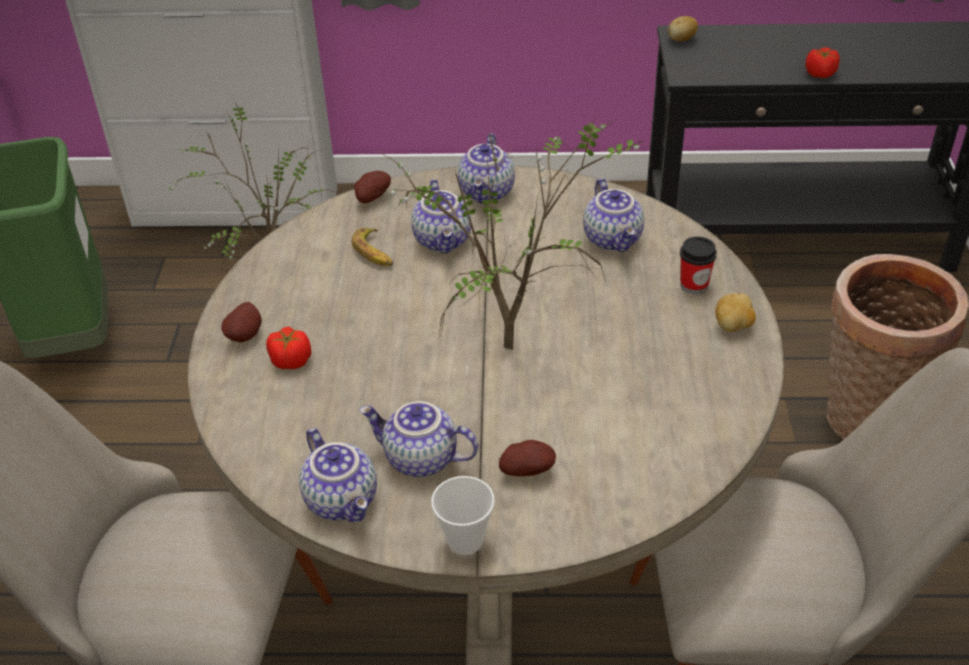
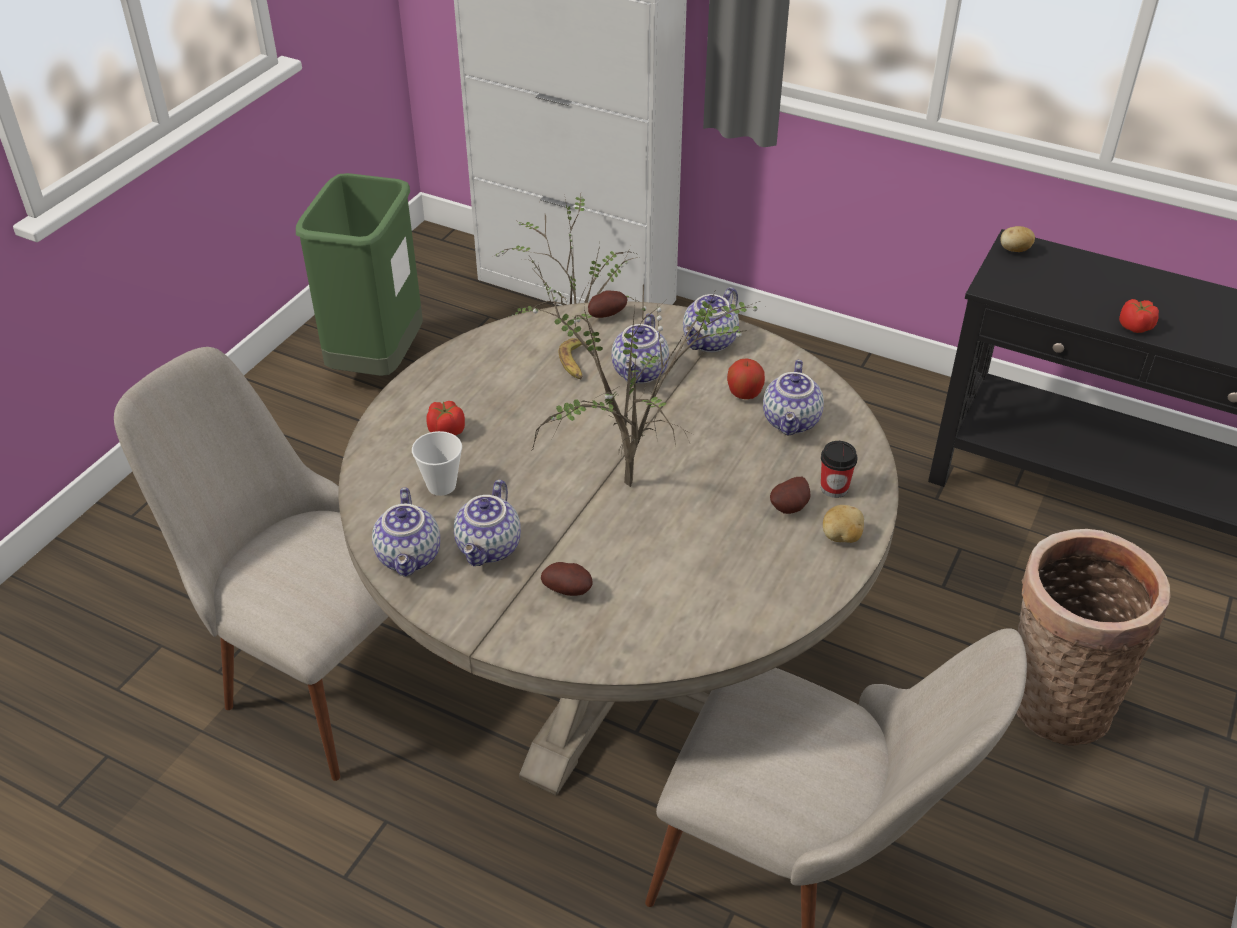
camera: 25 degrees right, 0 degrees up
potato [221,302,262,342] -> potato moved to [770,477,810,514]
teapot [359,401,478,477] -> teapot turned 120 degrees counterclockwise [454,480,521,566]
cup [431,476,495,555] -> cup moved to [412,431,462,496]
none -> apple [727,358,765,399]

